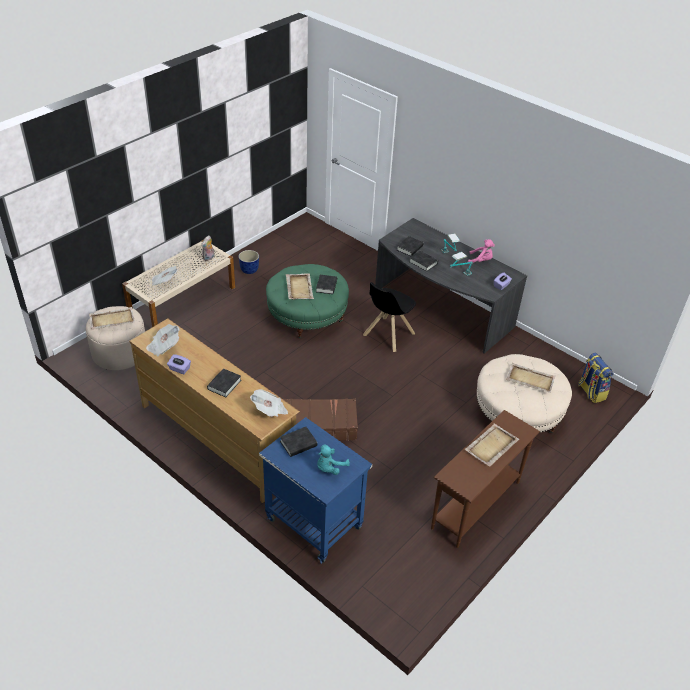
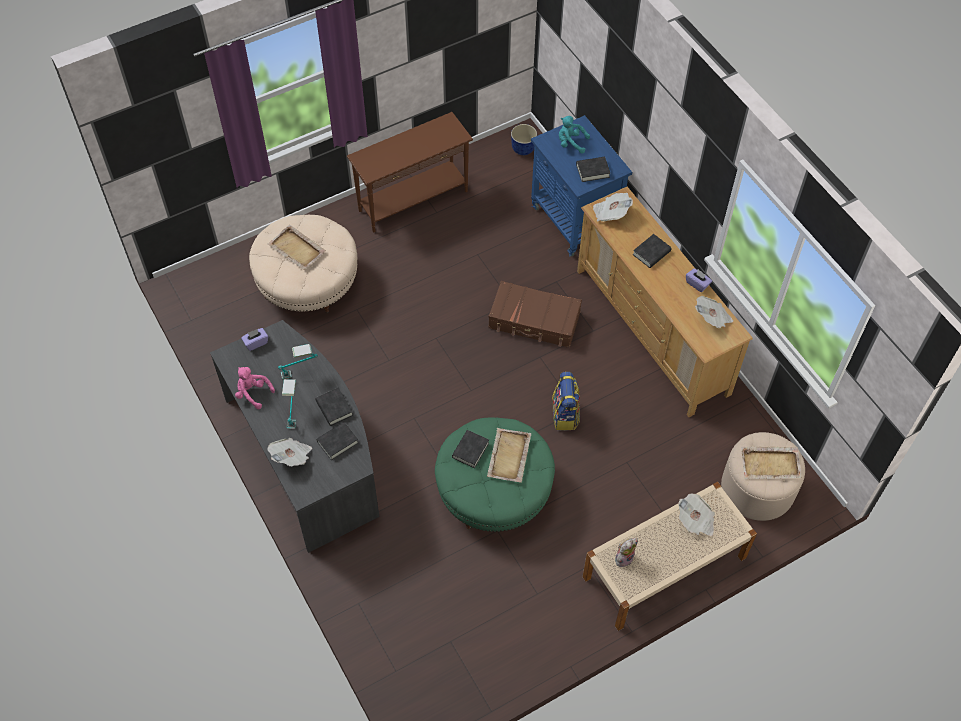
camera: 160 degrees left, 15 degrees up
planter [239,250,259,274] -> planter moved to [511,124,537,155]
turquoise plush toy [317,444,350,475] -> turquoise plush toy turned 135 degrees counterclockwise [559,116,590,154]
black chair [363,282,416,352] -> none
beige tray [465,423,519,467] -> none
backpack [578,353,614,403] -> backpack moved to [552,371,580,430]
none -> newspaper [268,438,312,466]

